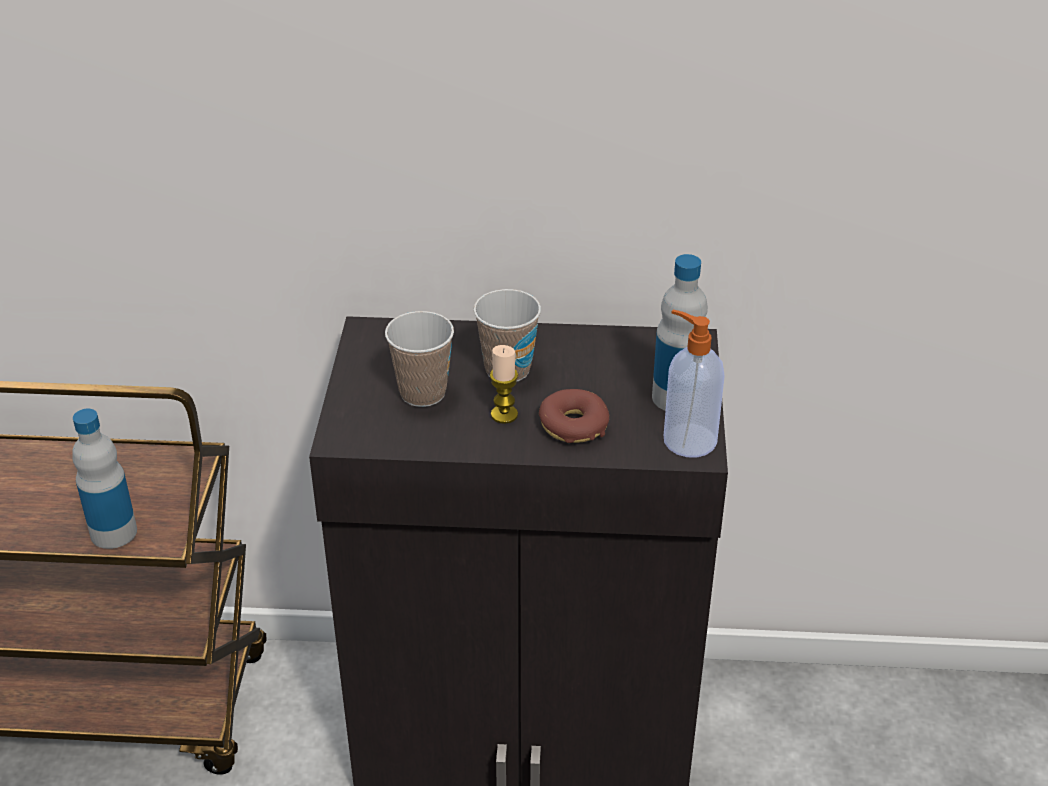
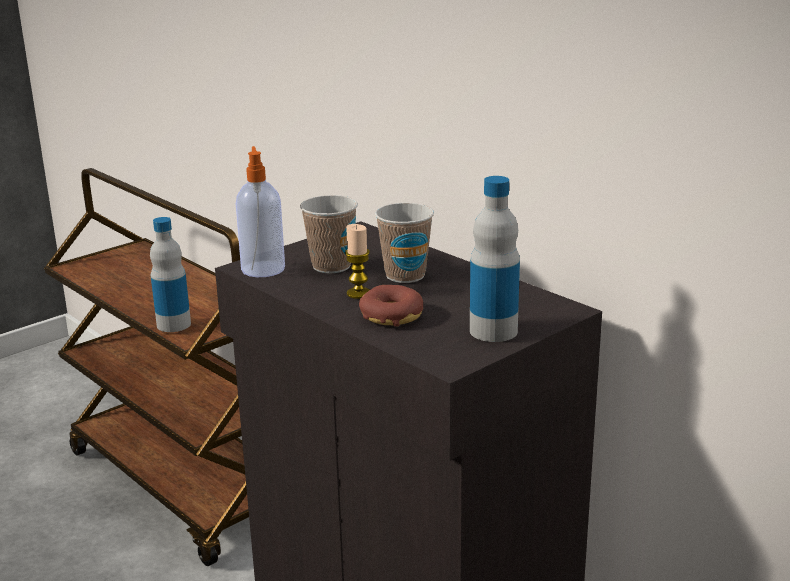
camera: 45 degrees right, 15 degrees down
soap dispenser [664,310,725,458] -> soap dispenser moved to [236,146,285,277]

